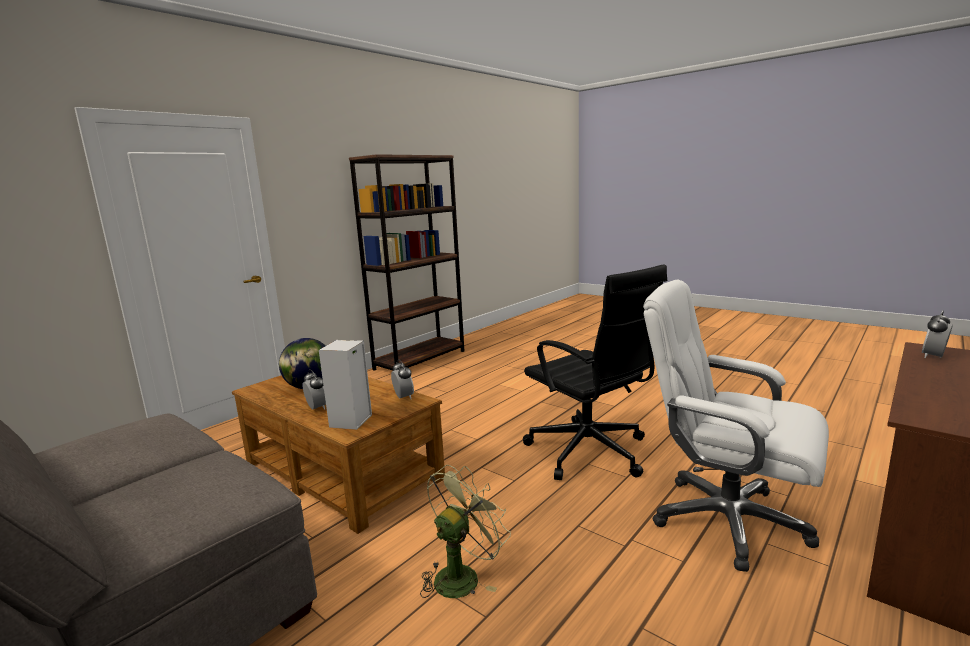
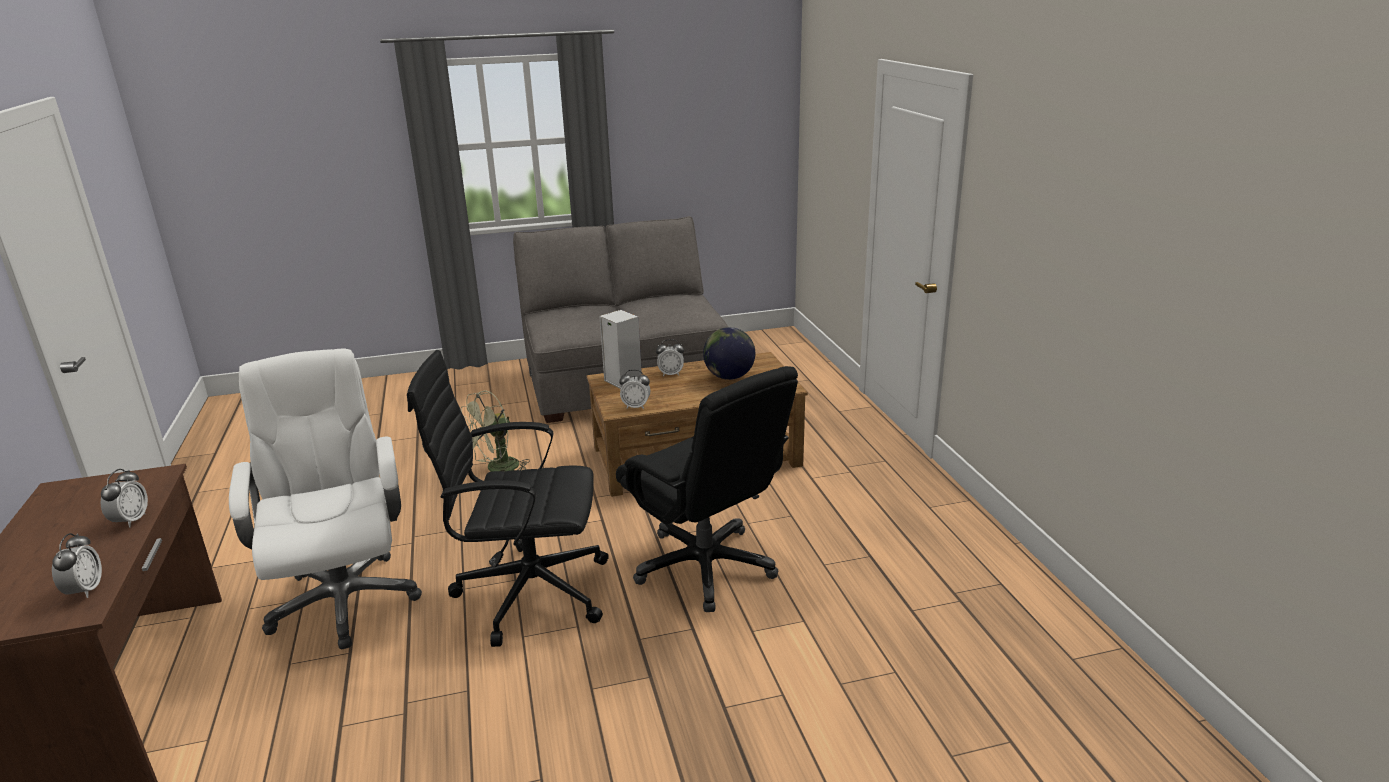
camera: 125 degrees right, 10 degrees up
brown bookcase [349,154,464,371] -> none
green fan [420,465,511,598] -> green fan turned 60 degrees clockwise [461,390,530,472]
white office chair [643,280,829,572] -> white office chair turned 90 degrees counterclockwise [229,349,422,650]
none -> alarm clock [100,469,148,527]
none -> black office chair [616,366,798,612]

